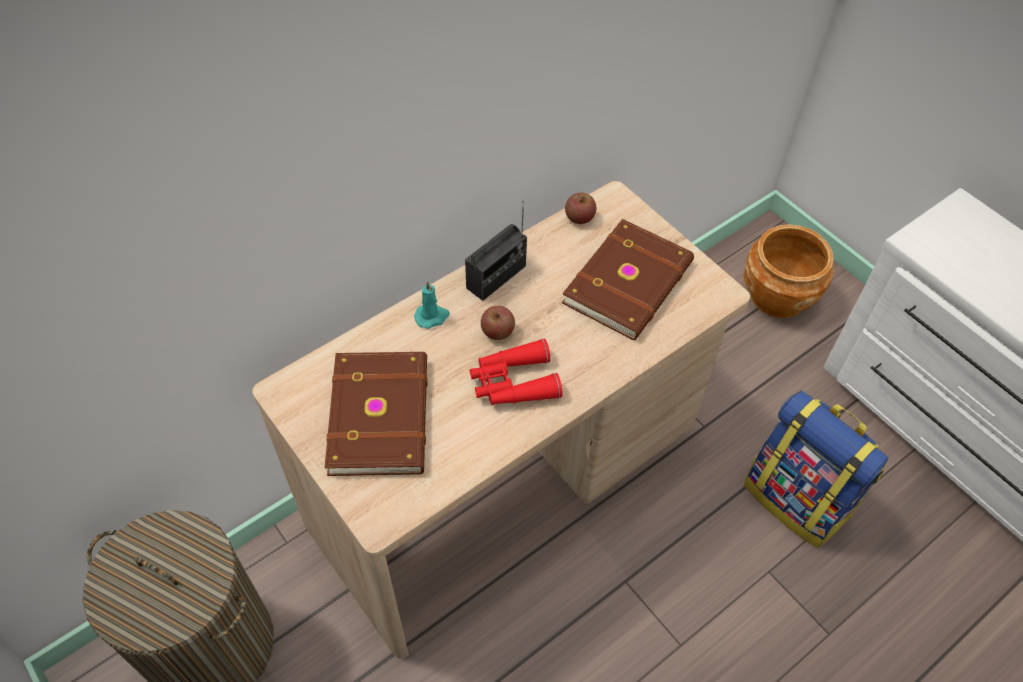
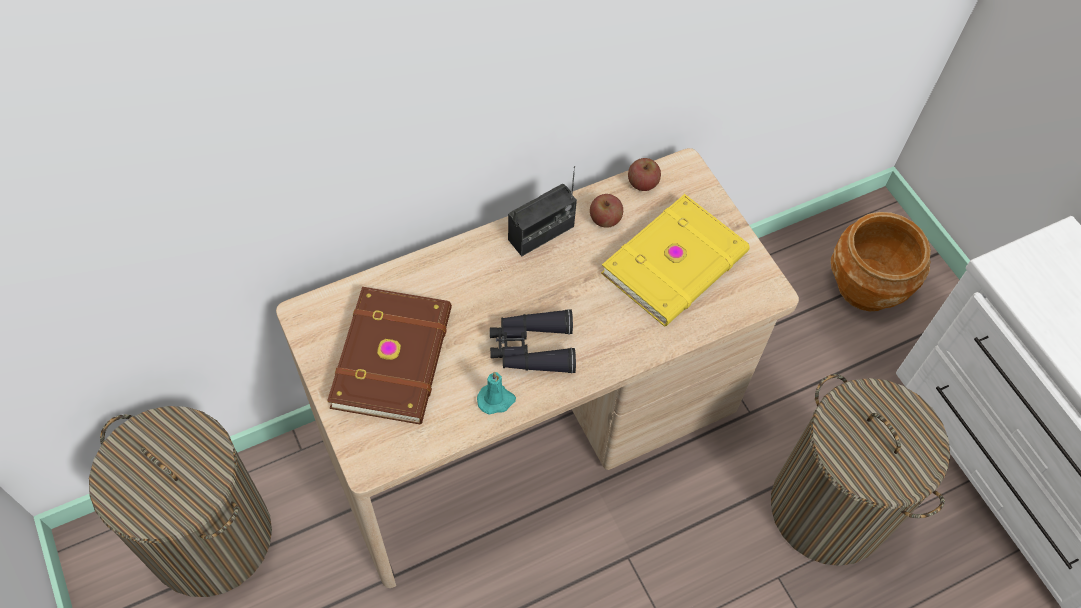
camera: 10 degrees right, 5 degrees up
turquoise candle [414,281,449,329] -> turquoise candle moved to [477,372,516,415]
red binoculars [470,339,563,405] -> black binoculars [490,309,576,374]
apple [481,306,515,340] -> apple moved to [590,194,623,228]
brown book [562,219,694,340] -> yellow book [601,194,750,326]
backpack [744,391,888,548] -> laundry basket [771,374,950,566]

